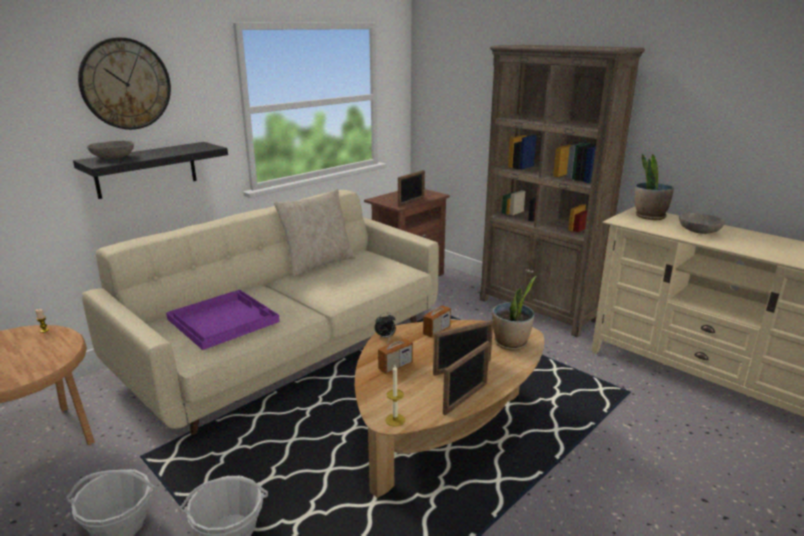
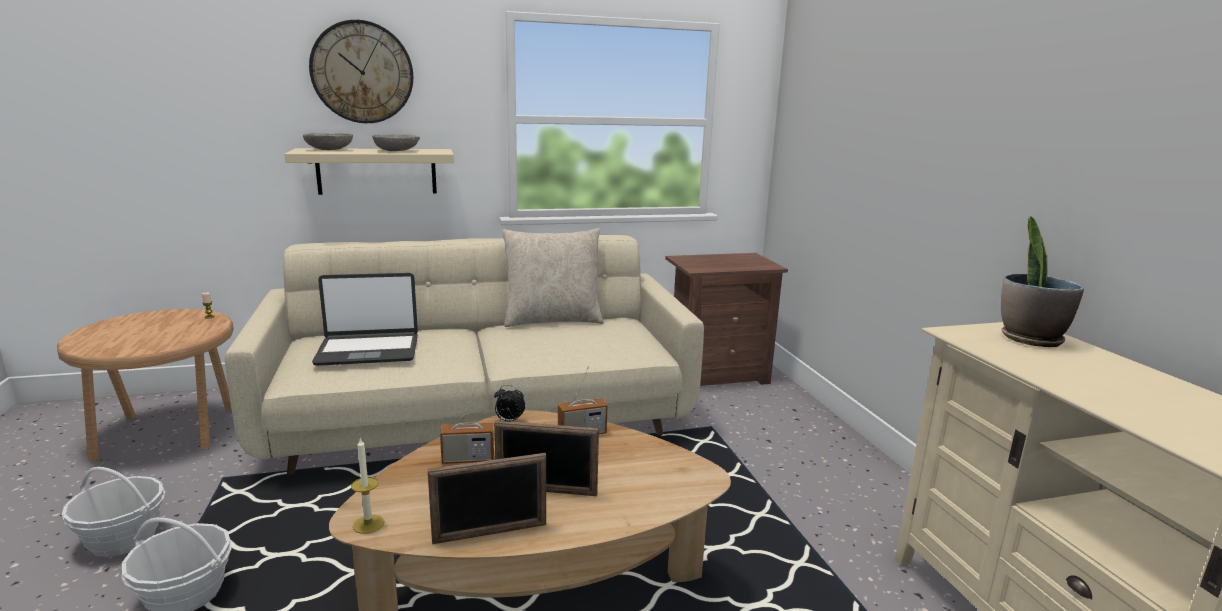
camera: 30 degrees right, 5 degrees down
black shelf [73,142,228,199] -> beige shelf [284,148,454,195]
purple tray [166,290,280,350] -> laptop [312,273,418,366]
picture frame [398,170,425,207] -> none
brown bookcase [480,45,645,338] -> none
potted plant [492,276,536,350] -> none
grey bowl [679,213,725,234] -> grey bowl moved to [372,134,420,151]

